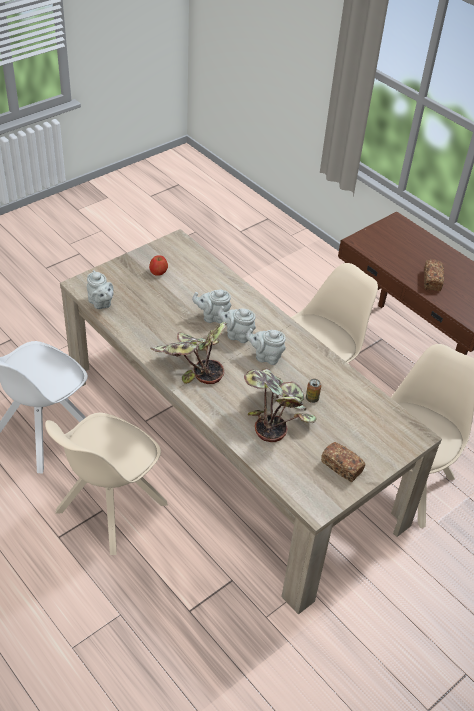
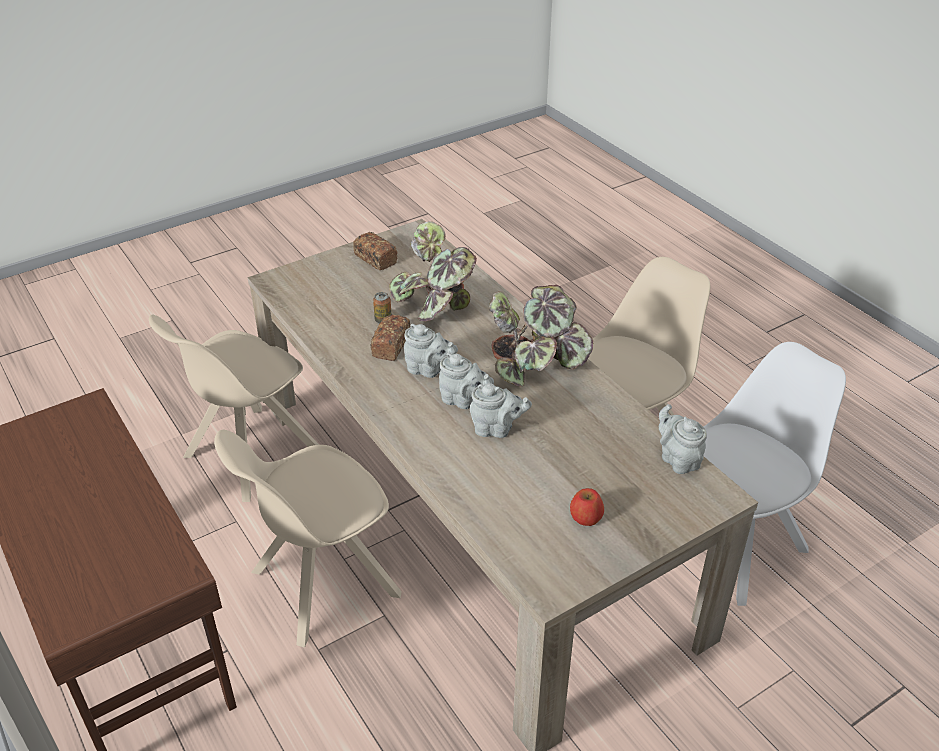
camera: 170 degrees left, 5 degrees down
bread [424,259,444,291] -> bread moved to [371,315,410,361]

